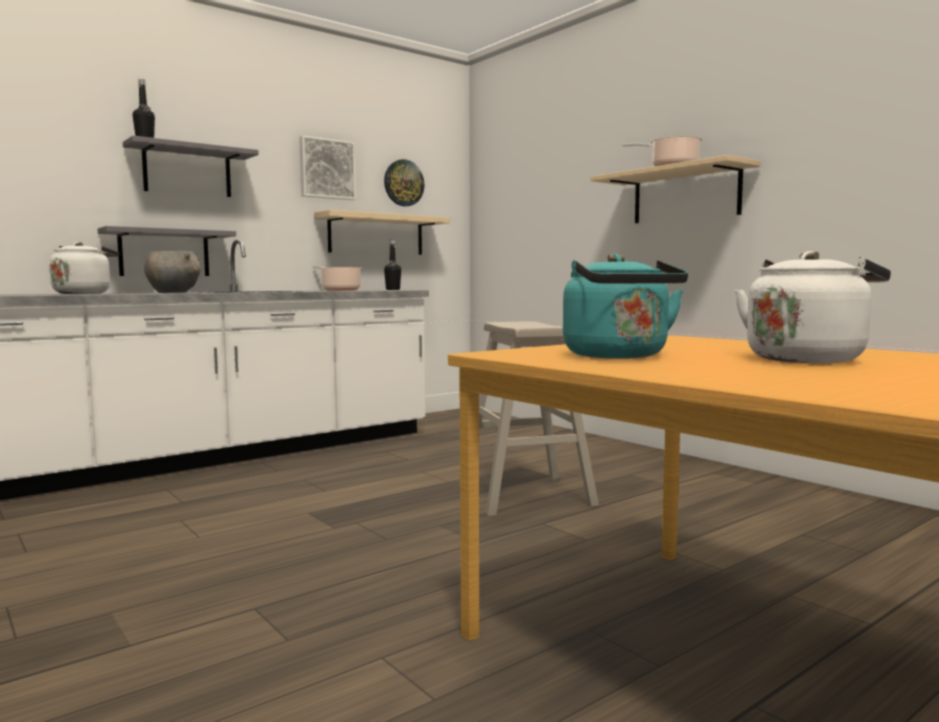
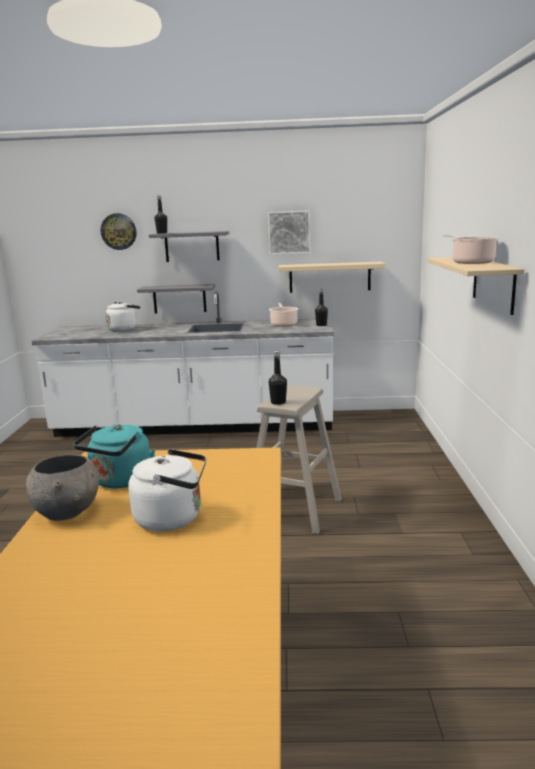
camera: 40 degrees right, 10 degrees up
grey bowl [144,251,201,293] -> grey bowl moved to [26,454,99,521]
wall clock [384,159,424,206] -> wall clock moved to [101,213,137,250]
none -> black bottle [269,351,287,405]

